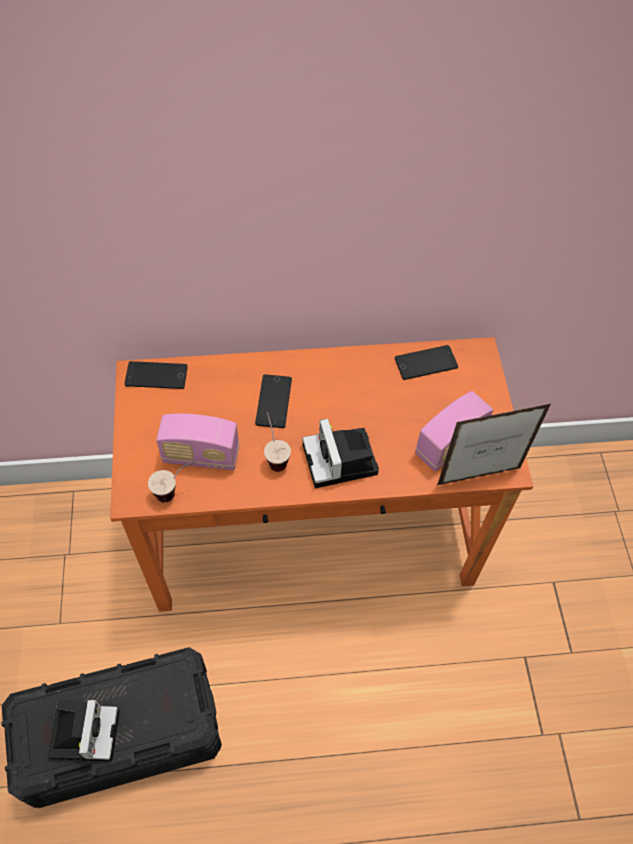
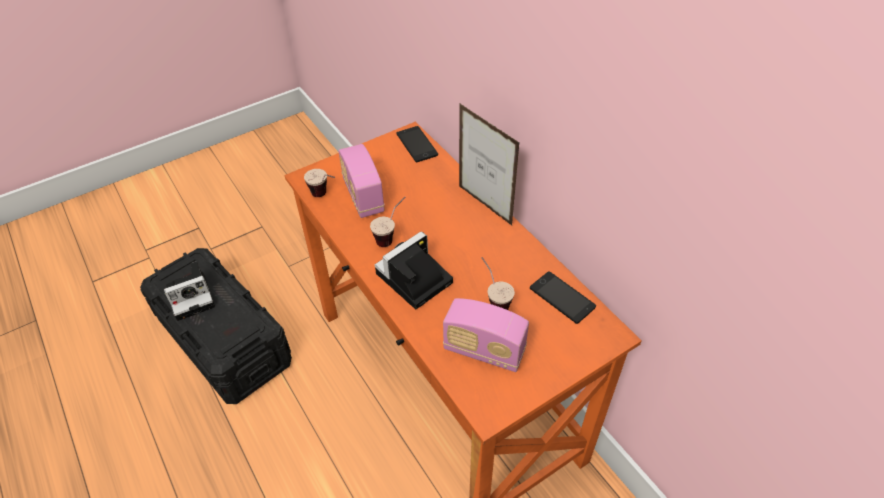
camera: 65 degrees right, 10 degrees down
phone [255,374,292,428] -> none
picture frame [437,403,552,485] -> picture frame moved to [459,104,520,226]
none -> cup [481,257,515,310]

